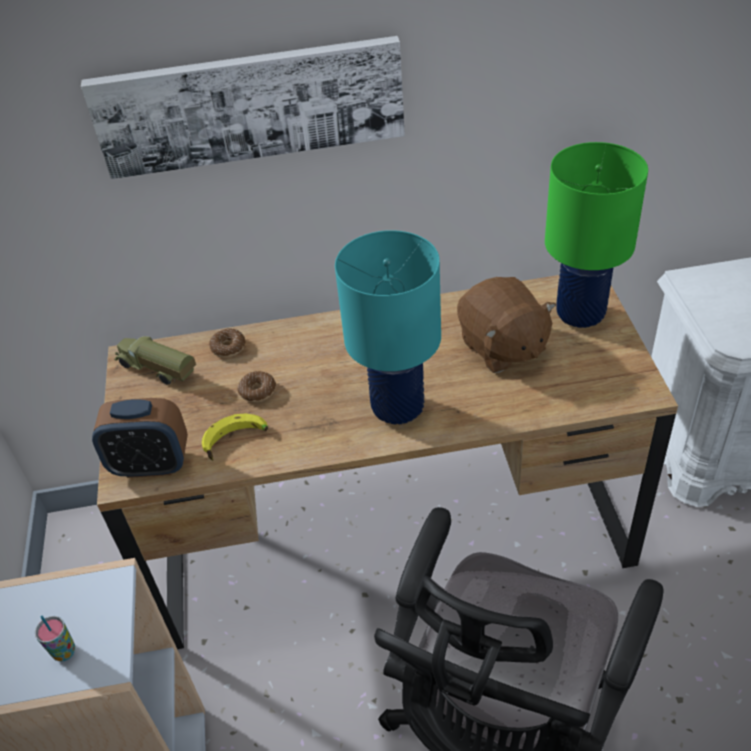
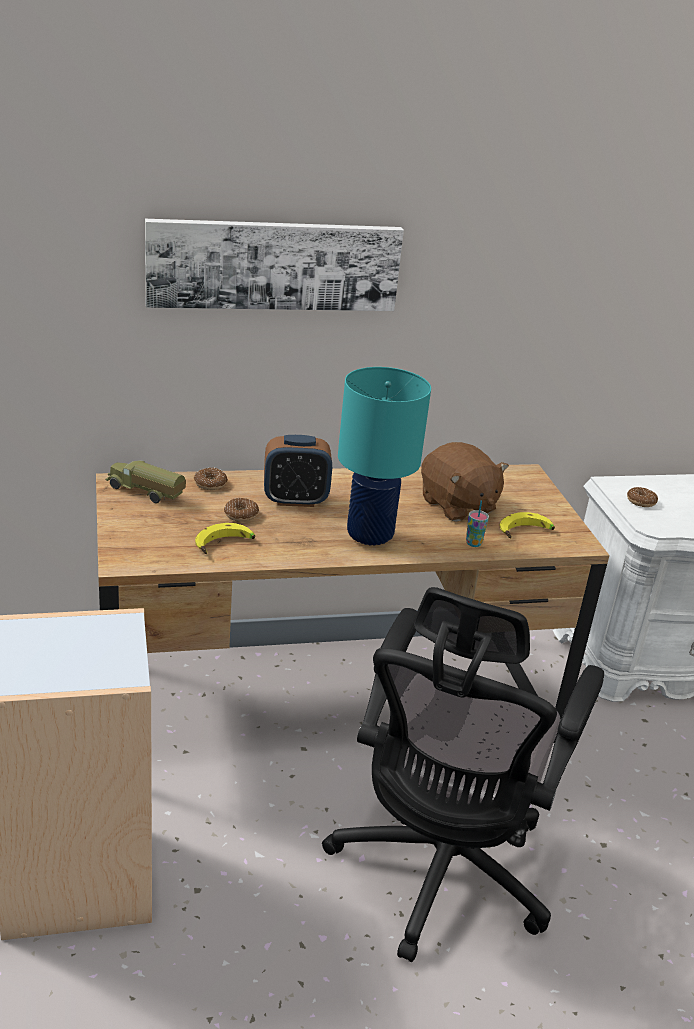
camera: 10 degrees left, 15 degrees down
cup [35,616,75,661] -> cup moved to [466,501,489,547]
alarm clock [92,398,188,478] -> alarm clock moved to [264,435,332,507]
green table lamp [545,142,648,328] -> none
none -> banana [500,512,555,539]
none -> donut [627,487,658,507]

